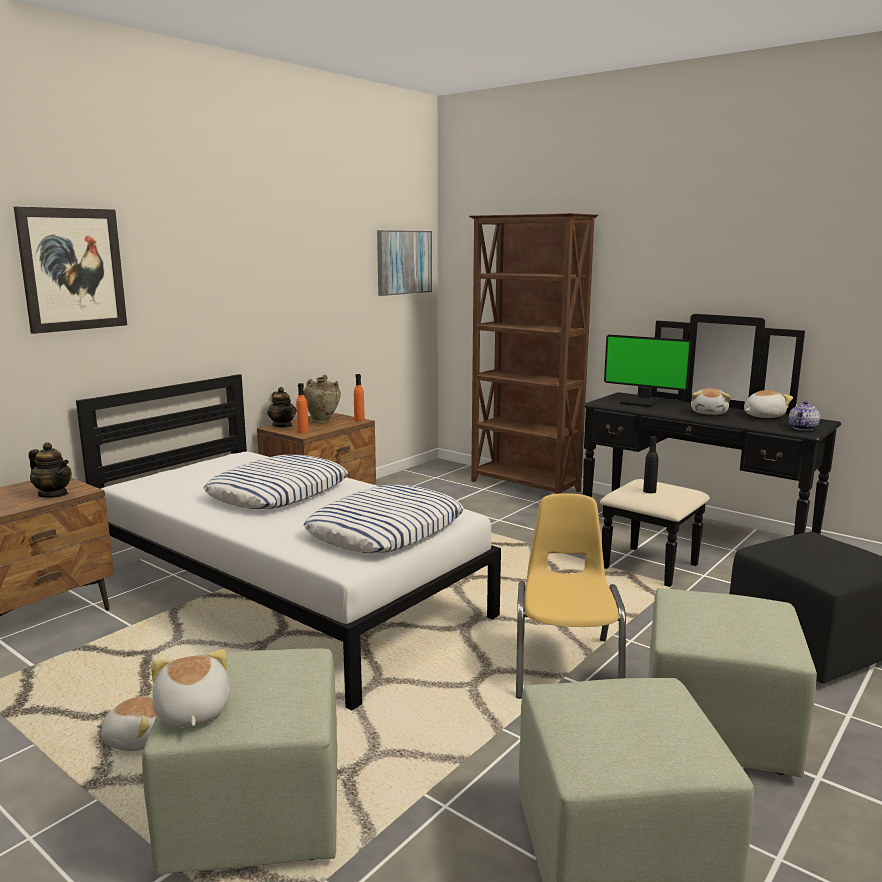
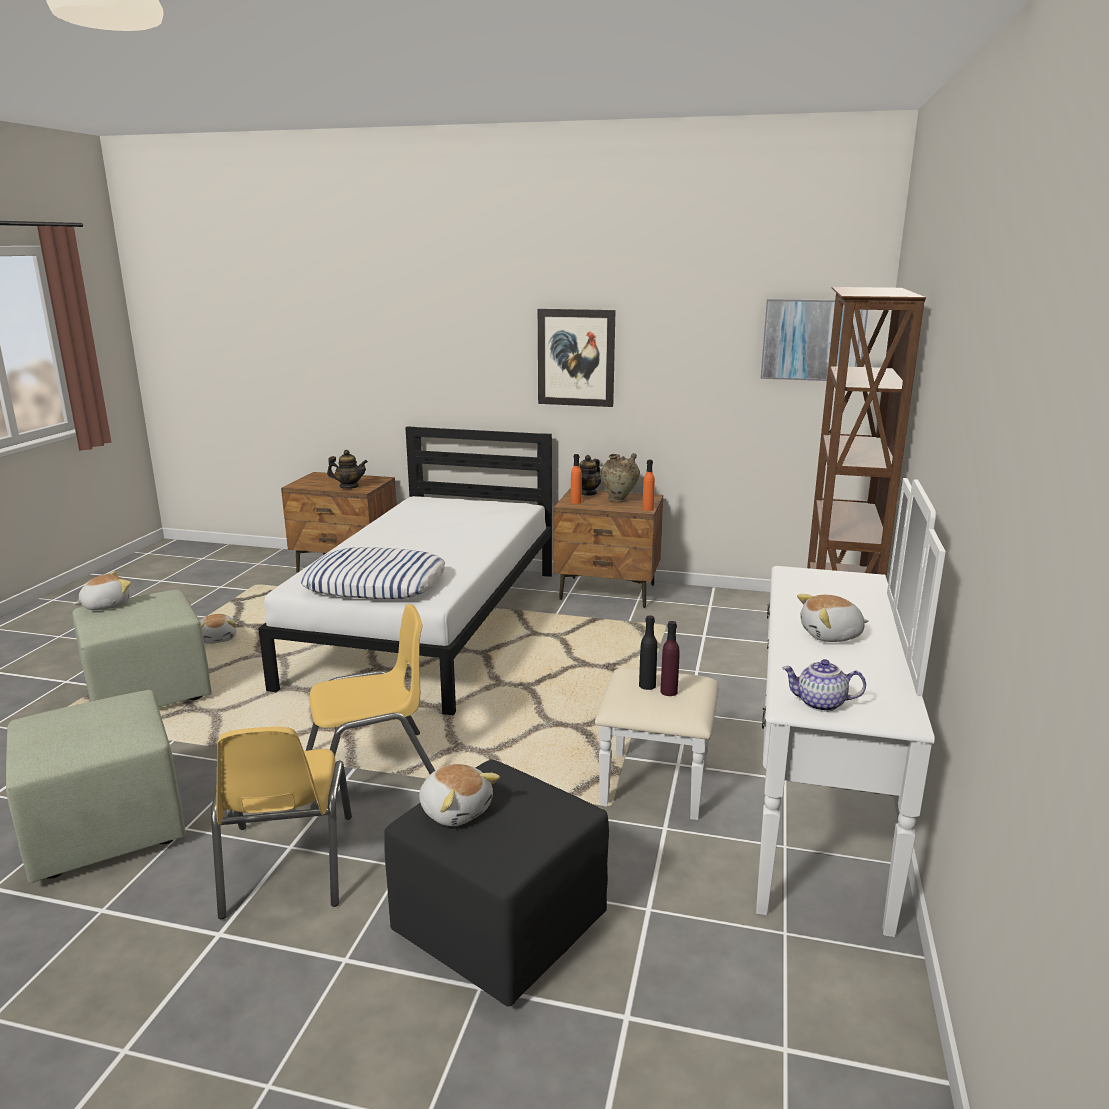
camera: 65 degrees right, 5 degrees up
picture [14,207,127,334] -> picture moved to [538,309,616,407]
teapot [29,442,72,498] -> teapot turned 90 degrees counterclockwise [327,450,368,489]
pillow [204,455,348,509] -> none
black dresser [583,314,841,587] -> white dresser [595,478,946,937]
monitor [604,335,692,407] -> none
green ottoman [648,588,817,777] -> yellow chair [211,727,352,919]
plush toy [744,390,793,418] -> plush toy moved to [419,764,500,826]
none -> purple bottle [660,621,680,696]

